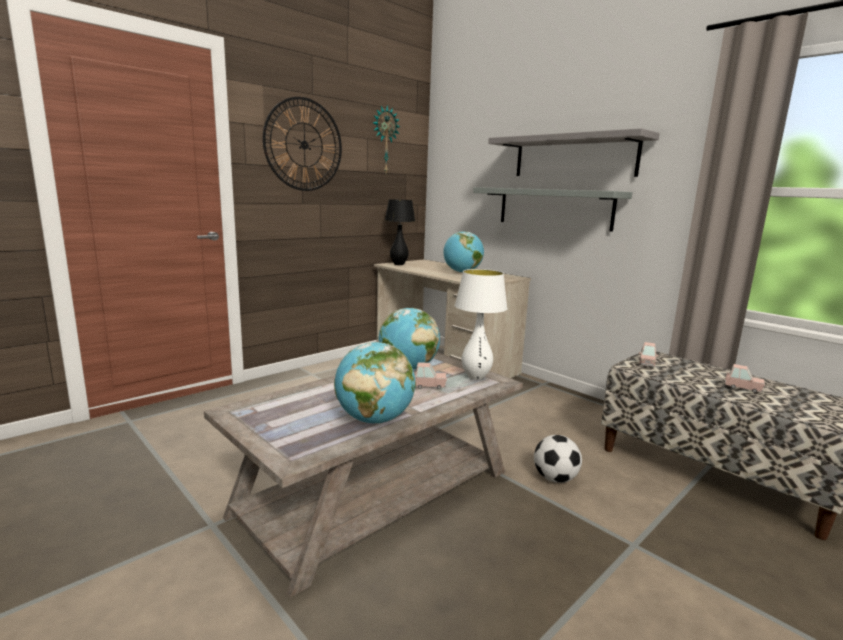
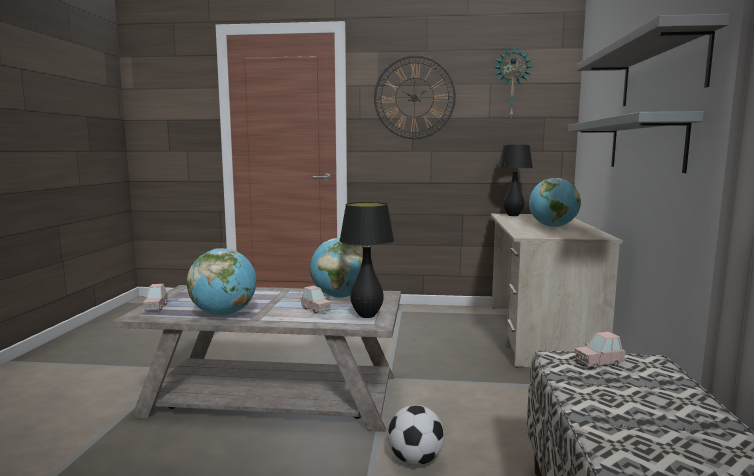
camera: 50 degrees right, 5 degrees down
white table lamp [455,269,508,380] -> black table lamp [339,202,394,318]
pink toy car [725,364,765,393] -> pink toy car moved to [143,284,168,311]

